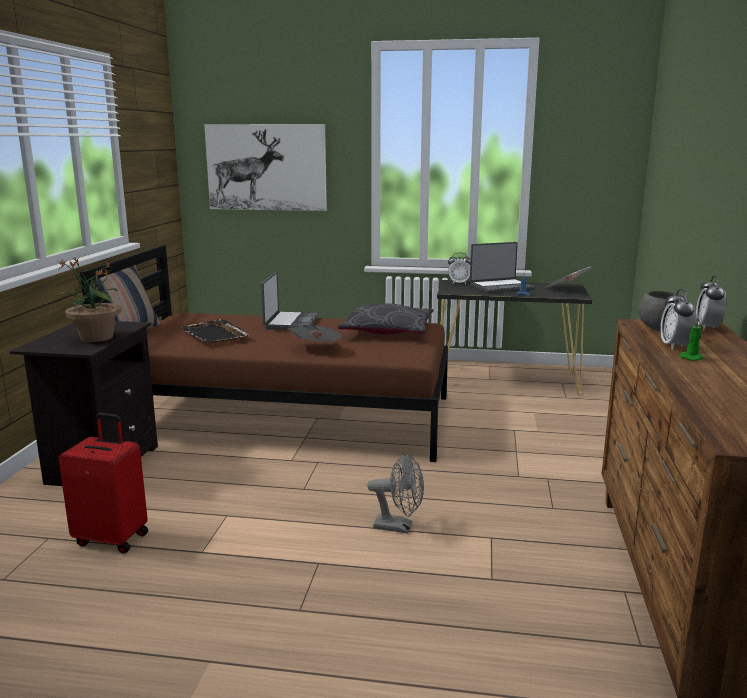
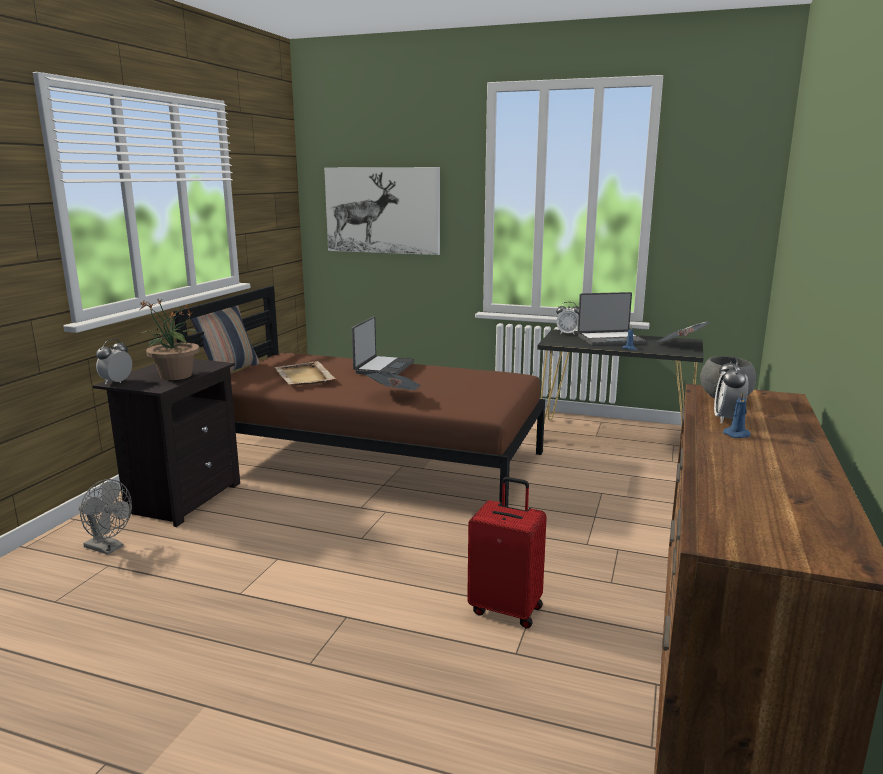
camera: 10 degrees right, 0 degrees up
red suitcase [58,413,148,553] -> red suitcase moved to [467,477,547,628]
black tray [181,319,251,343] -> beige tray [274,361,336,386]
grey pillow [337,303,434,334] -> none
grey fan [367,453,424,534] -> grey fan moved to [79,479,132,555]
green candle [679,318,704,361] -> blue candle [723,391,751,438]
alarm clock [696,276,727,330] -> alarm clock moved to [96,339,132,384]

